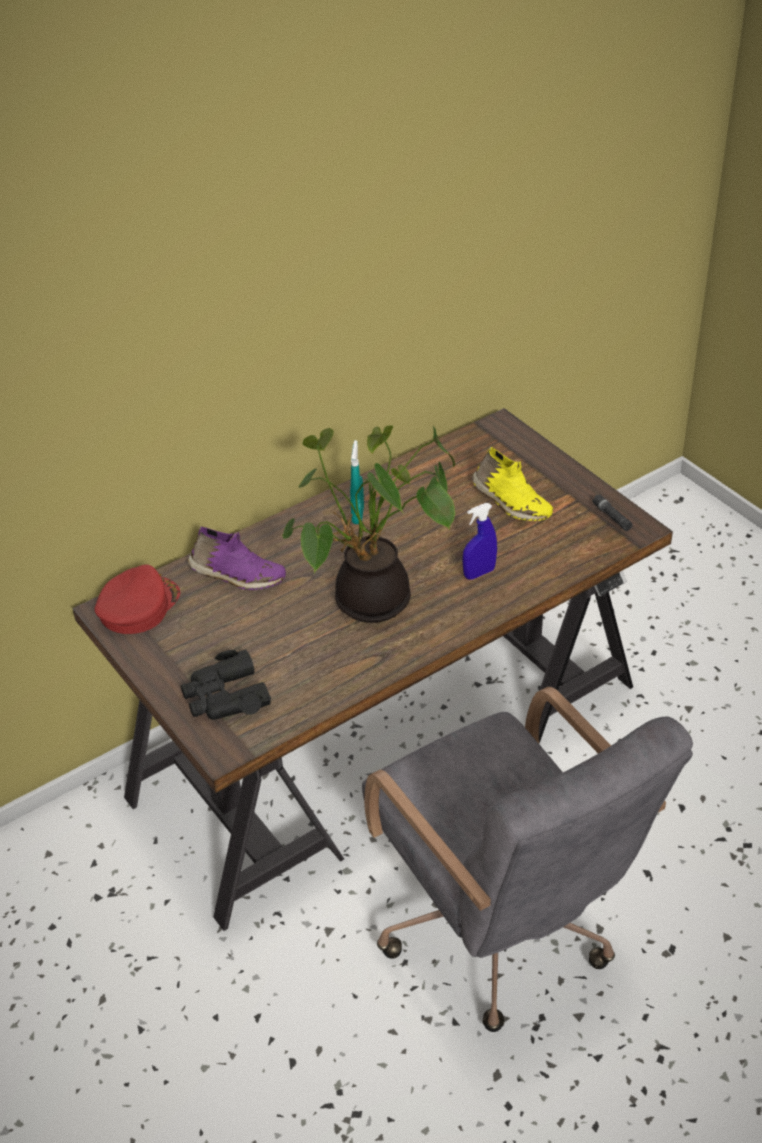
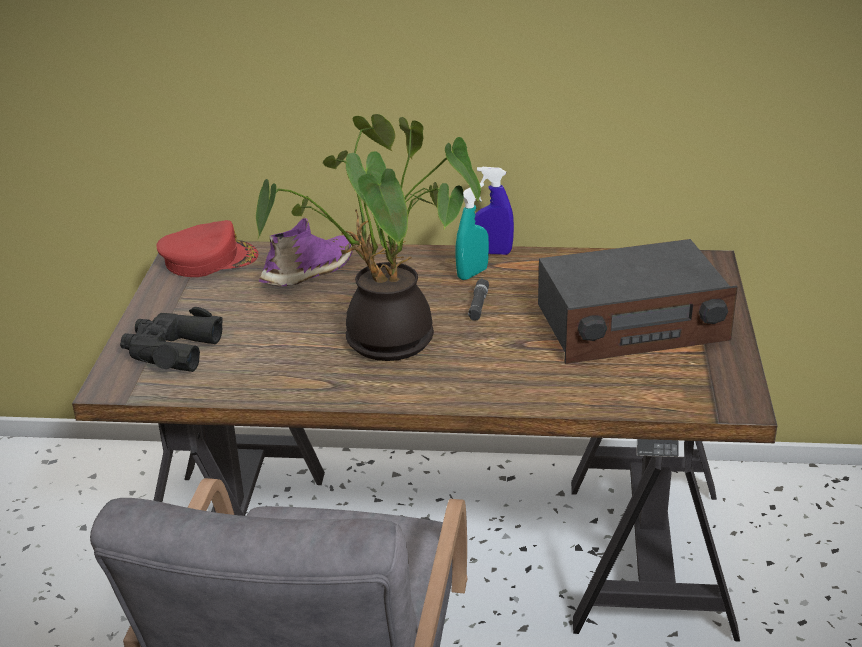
camera: 40 degrees right, 10 degrees down
purple shoe [187,526,286,590] -> purple shoe turned 105 degrees counterclockwise [259,218,353,286]
blue spray bottle [462,503,497,580] -> blue spray bottle moved to [475,167,514,255]
yellow shoe [472,447,553,521] -> radio [538,239,738,364]
black flashlight [592,495,633,531] -> black flashlight moved to [468,278,489,321]

